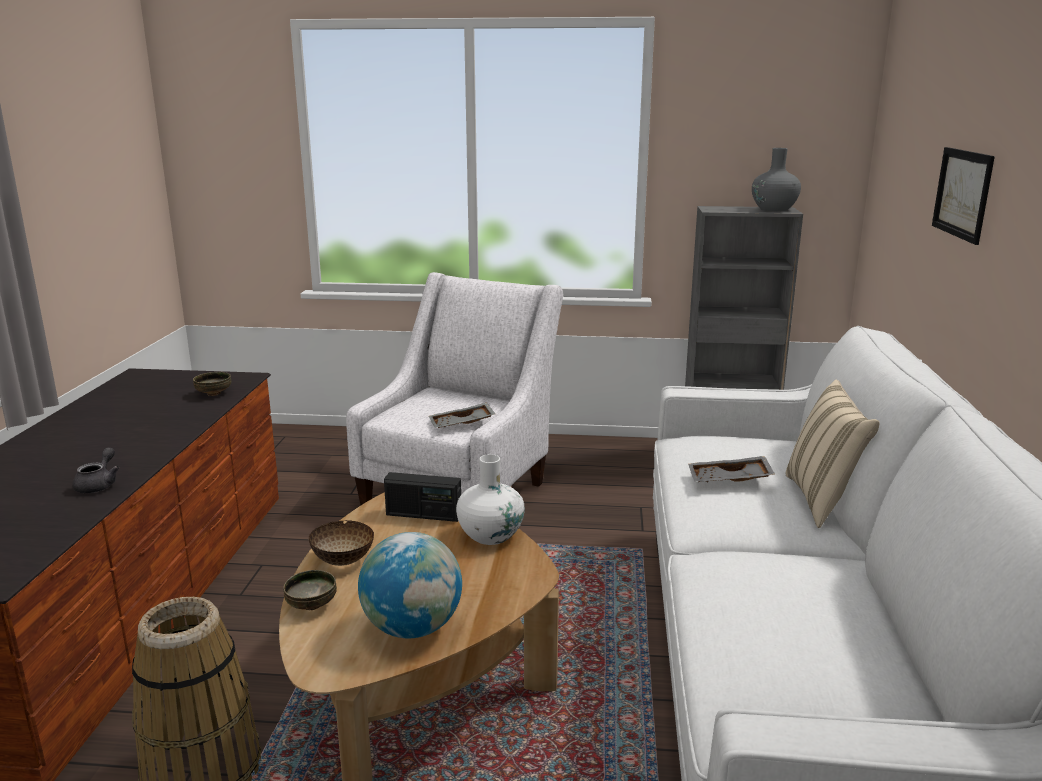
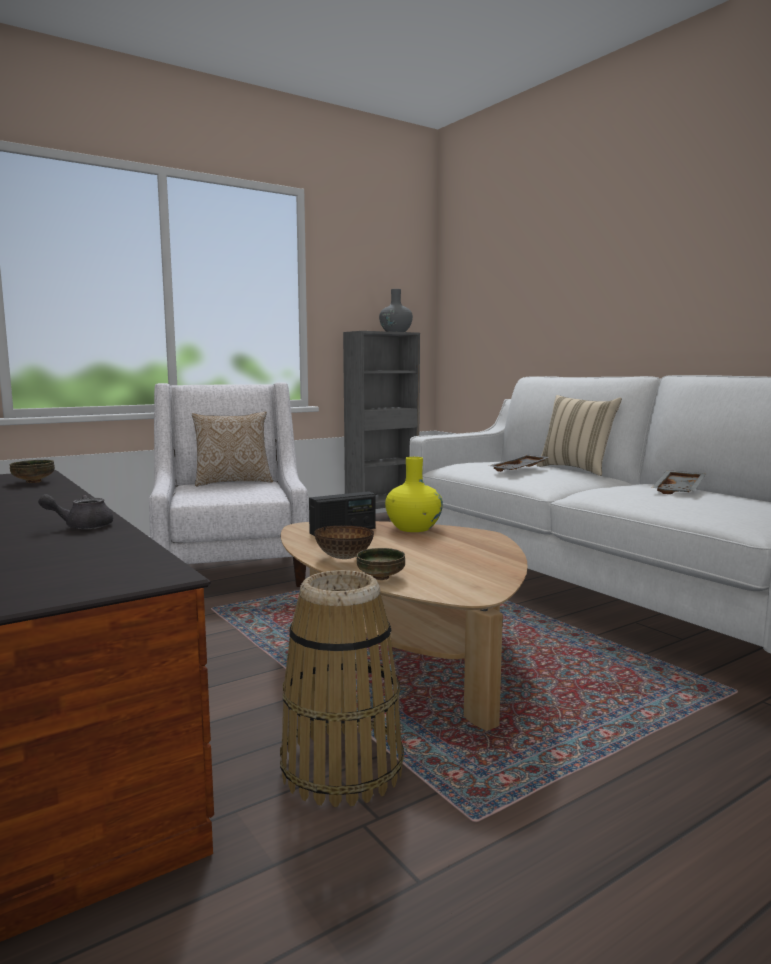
camera: 40 degrees left, 10 degrees down
grey teapot [73,447,119,493] -> grey teapot turned 75 degrees counterclockwise [38,494,113,529]
globe [358,532,462,638] -> none
grey tray [429,402,495,428] -> grey tray moved to [652,471,706,494]
white vase [456,454,525,545] -> yellow vase [385,457,443,532]
picture [932,147,995,245] -> none
none -> pillow [192,411,273,486]

